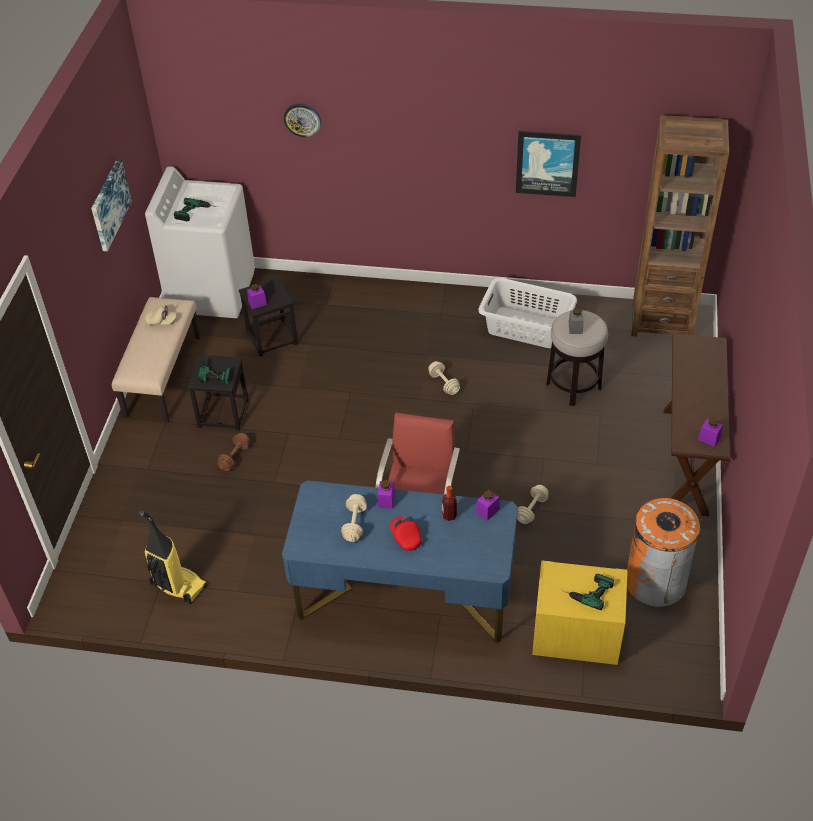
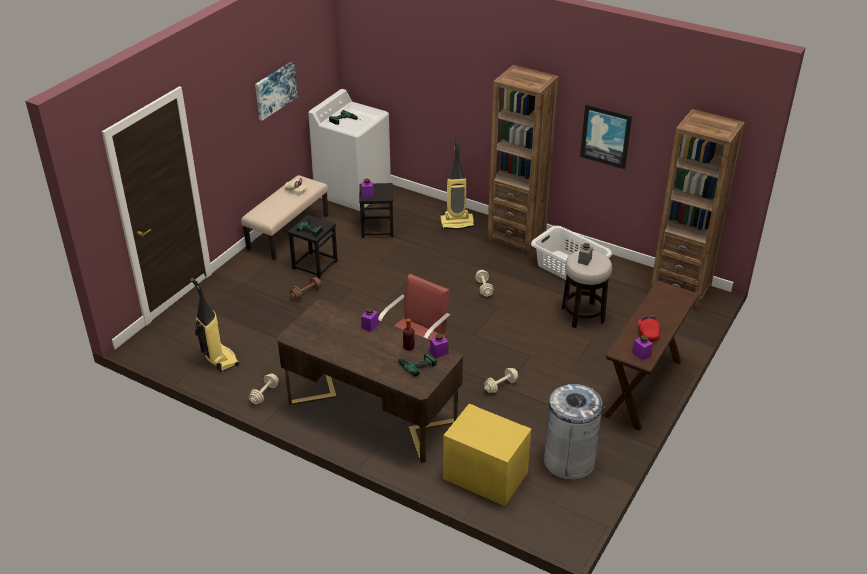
camera: 20 degrees right, 10 degrees down
blue desk [282,480,518,643] -> brown desk [277,299,463,463]
wall clock [283,104,321,137] -> none
beige dumbbell [341,494,367,542] -> beige dumbbell moved to [249,373,279,404]
red cap [390,516,422,551] -> red cap moved to [638,315,660,341]
power drill [561,574,614,610] -> power drill moved to [396,353,437,376]
orange trash can [627,498,702,607] -> grey trash can [544,384,605,480]
none -> vacuum cleaner [440,138,475,230]
none -> brown bookcase [487,65,559,256]

